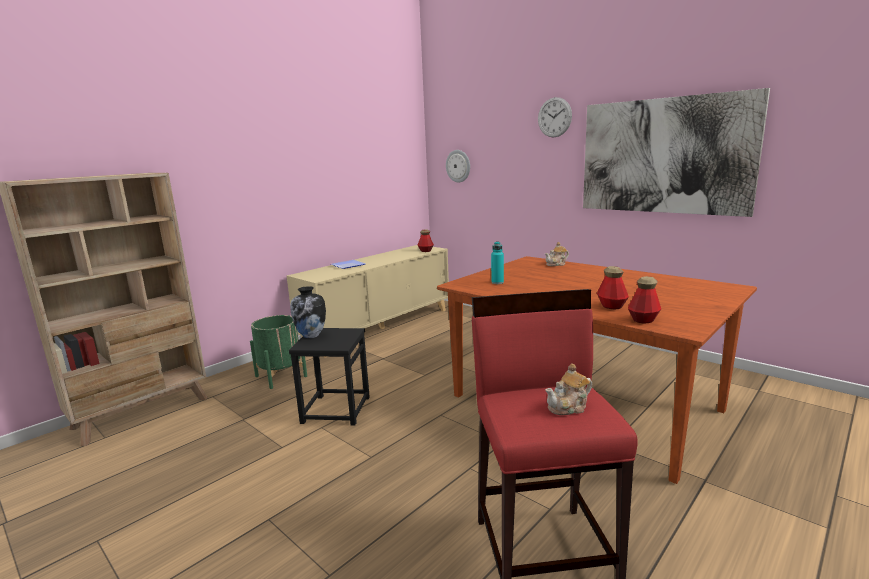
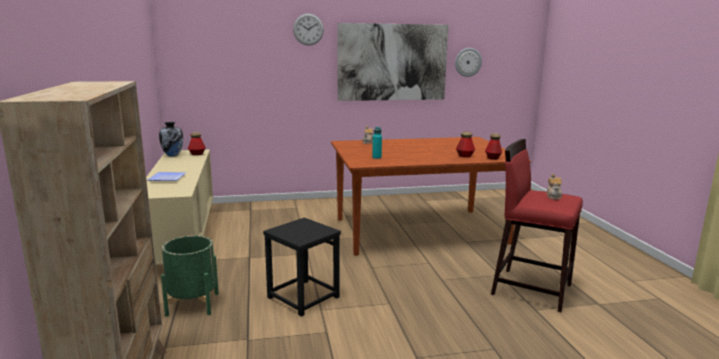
camera: 55 degrees left, 0 degrees up
vase [290,286,326,339] -> vase moved to [159,122,183,156]
wall clock [446,150,470,182] -> wall clock moved to [455,48,482,77]

